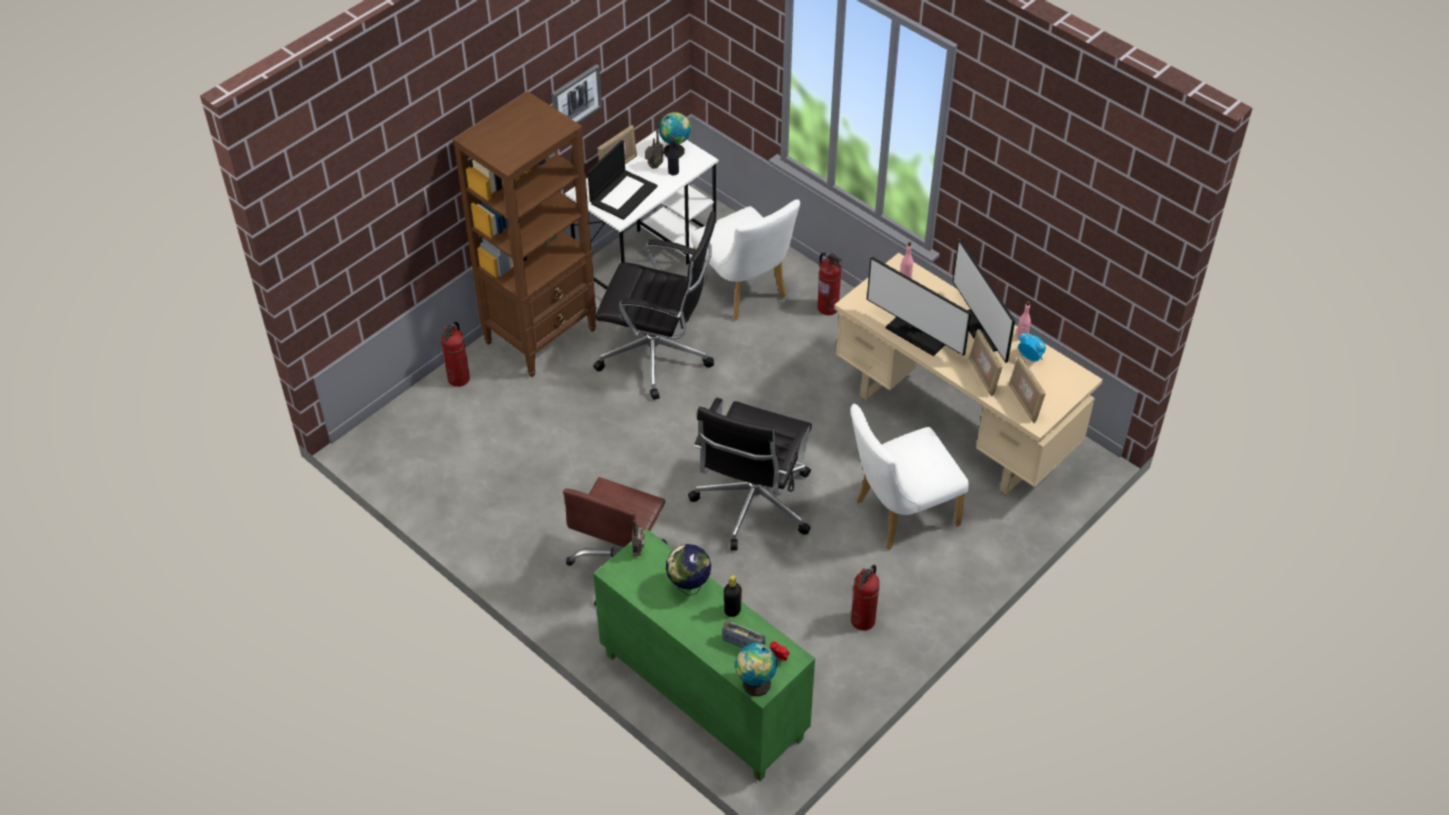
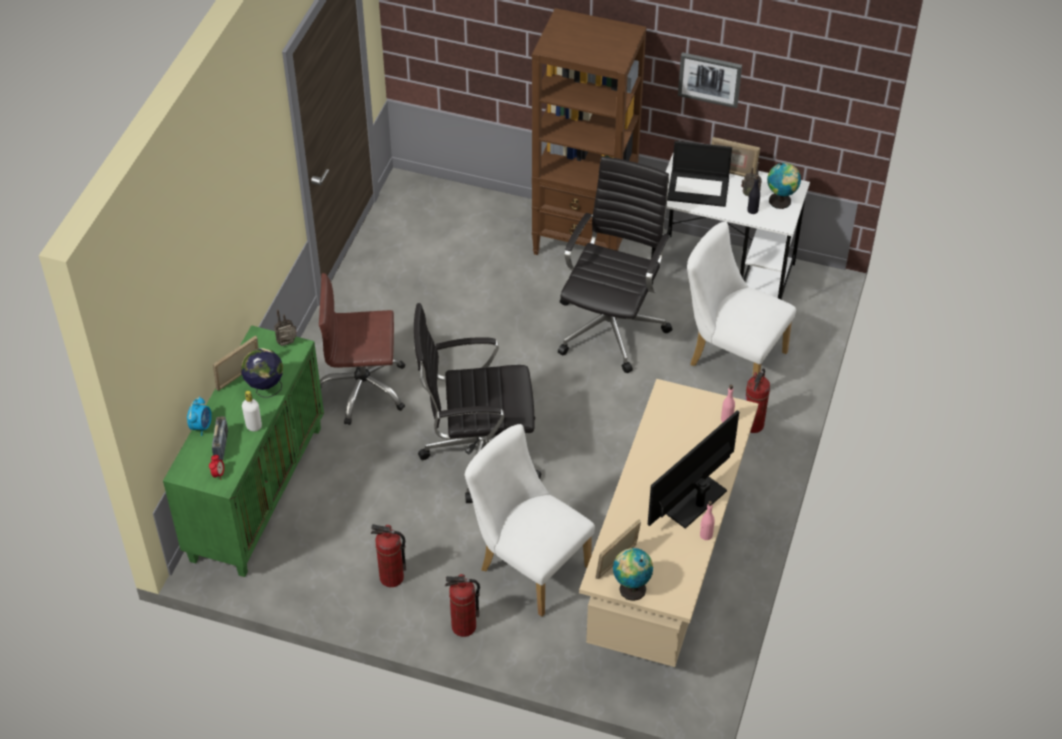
camera: 65 degrees right, 0 degrees up
fire extinguisher [441,322,470,387] -> fire extinguisher moved to [445,574,480,637]
black office chair [593,211,716,400] -> black office chair turned 150 degrees counterclockwise [558,156,672,373]
white chair [691,199,800,320] -> white chair turned 90 degrees clockwise [687,221,796,376]
black bottle [724,575,742,617] -> white bottle [242,391,262,431]
globe [735,643,777,696] -> globe moved to [613,548,653,601]
monitor [867,257,971,356] -> none
picture frame [969,329,1002,397] -> picture frame moved to [213,335,258,391]
alarm clock [1018,333,1046,362] -> alarm clock moved to [187,397,212,436]

